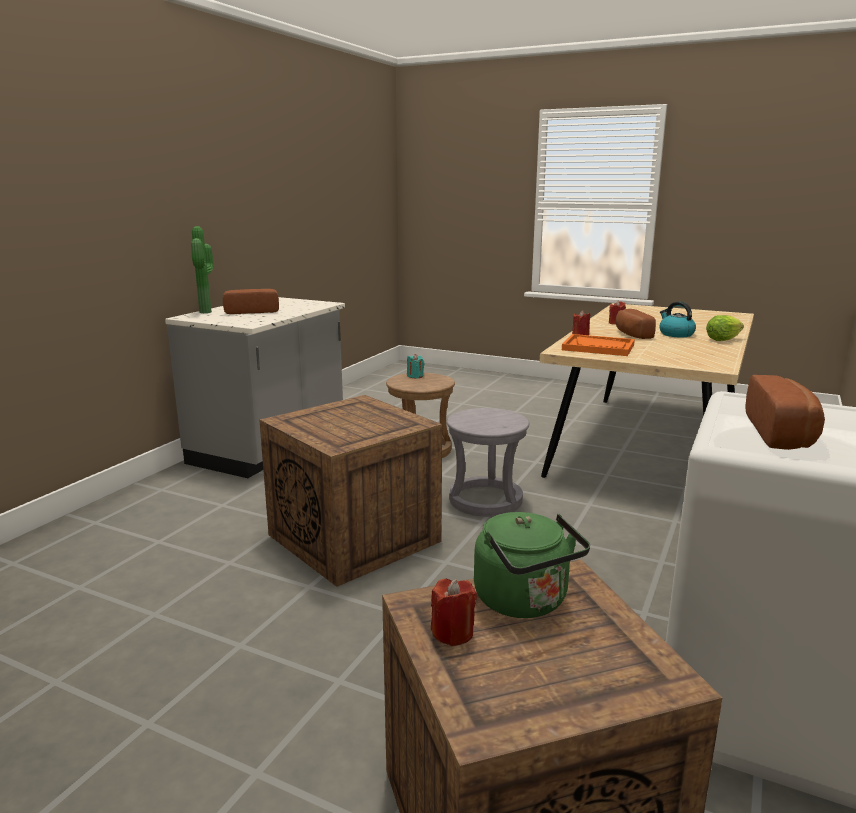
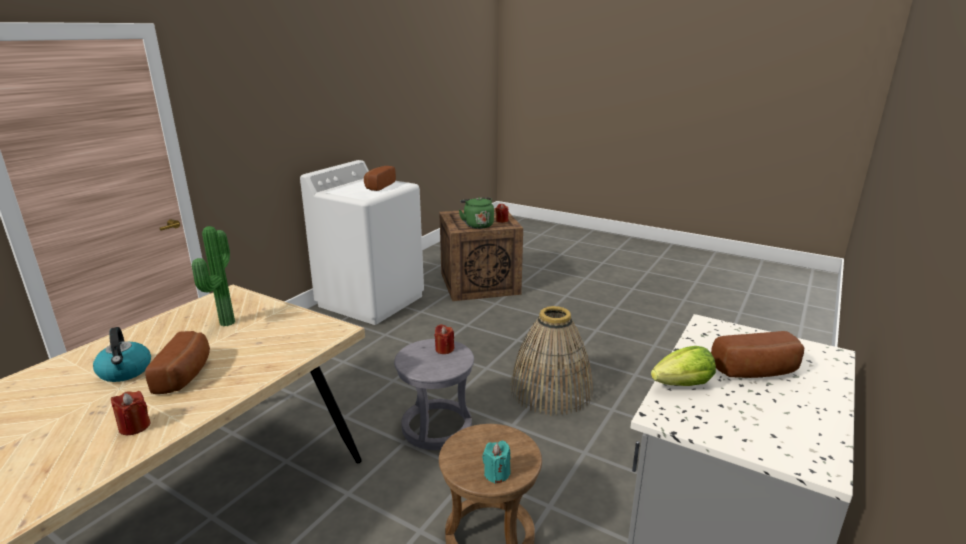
camera: 175 degrees left, 5 degrees up
potted plant [191,226,213,313] -> potted plant moved to [192,226,235,326]
crate [259,395,442,587] -> basket [510,306,593,415]
orange tray [562,334,635,356] -> none
red candle [572,311,591,335] -> red candle moved to [434,324,454,354]
lettuce [706,315,744,341] -> lettuce moved to [651,346,716,386]

